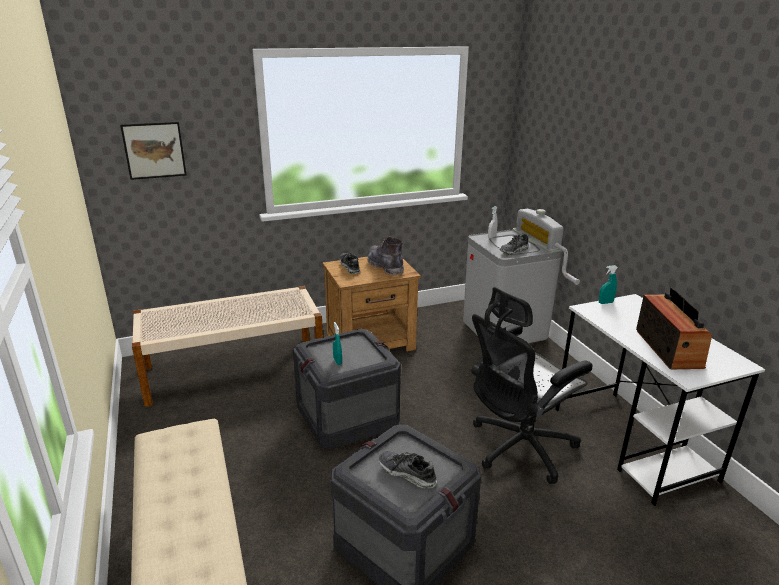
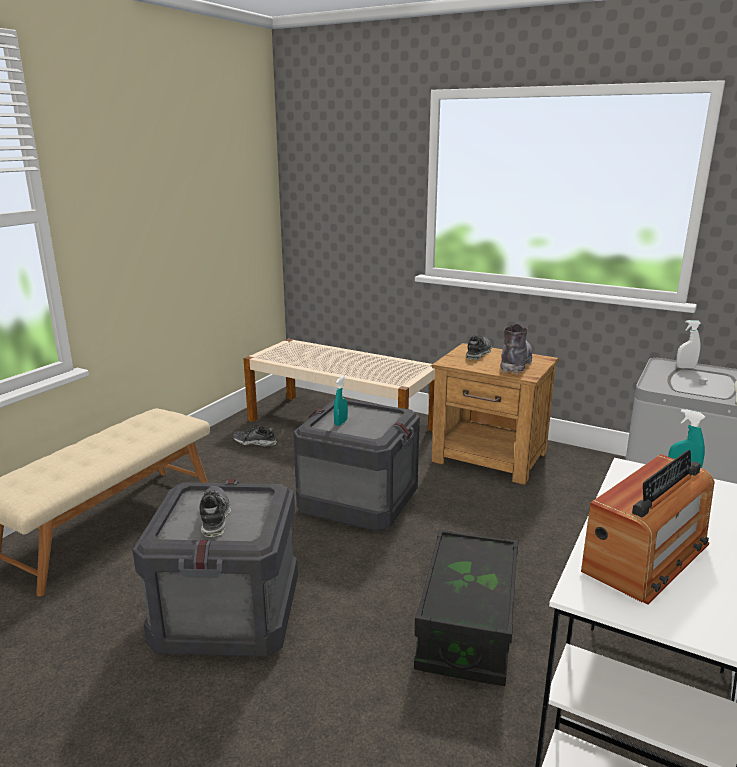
camera: 50 degrees right, 5 degrees down
picture [120,122,186,180] -> none
office chair [471,287,593,484] -> black storage box [414,529,518,686]
shoe [500,234,529,255] -> shoe moved to [233,426,277,446]

